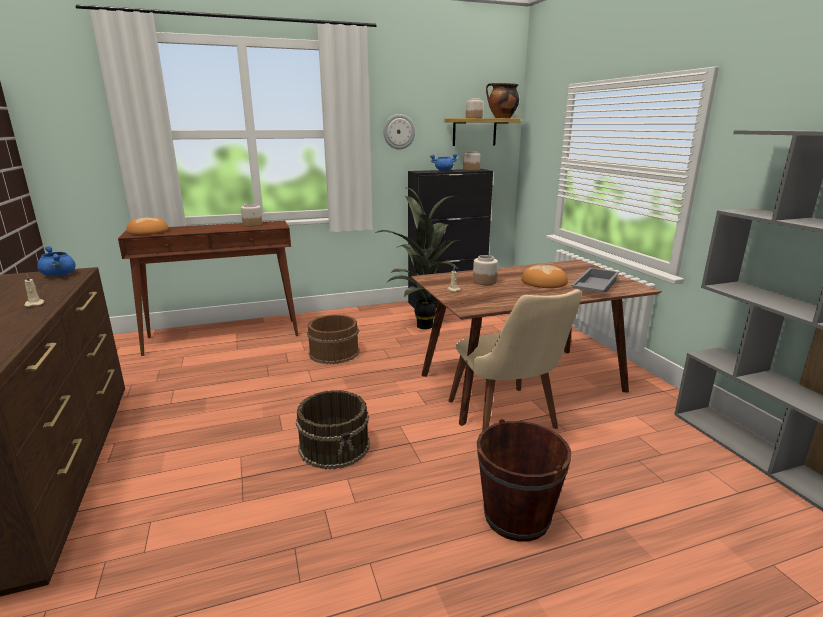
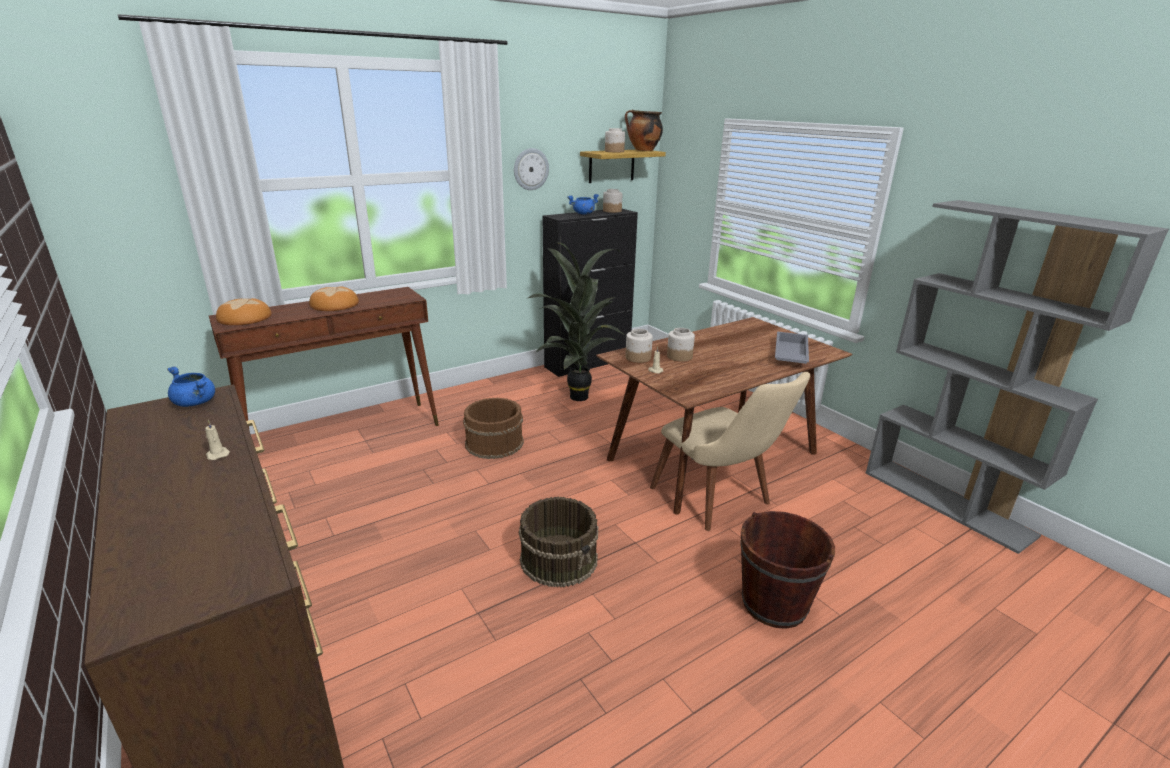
camera: 15 degrees left, 5 degrees up
jar [241,203,262,226] -> jar moved to [625,329,653,363]
bread [521,265,568,288] -> bread moved to [309,286,359,311]

